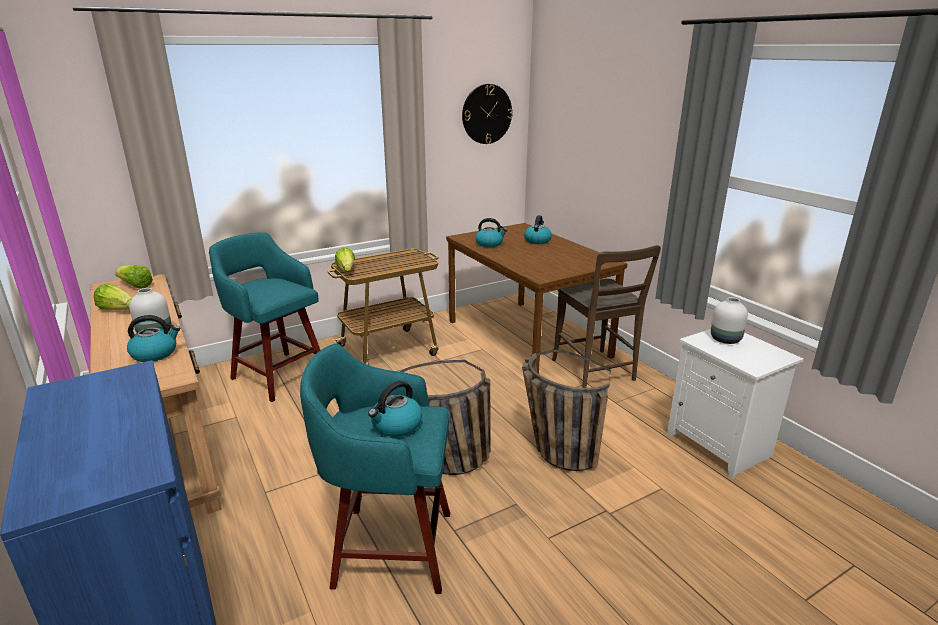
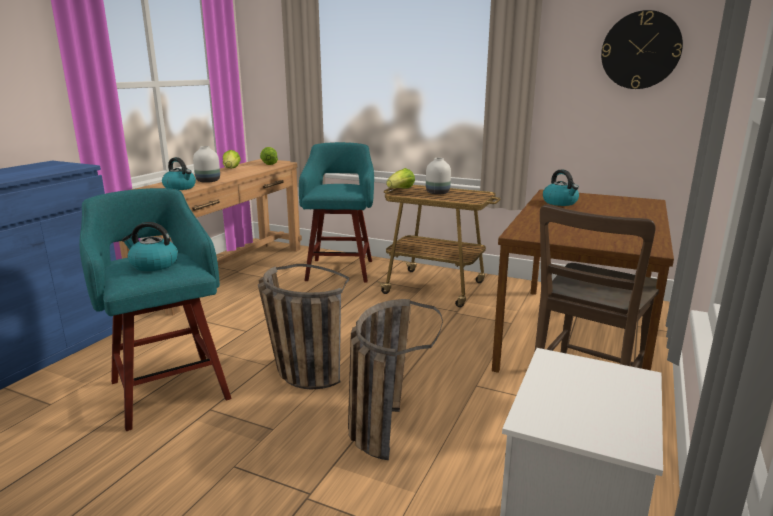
camera: 55 degrees right, 5 degrees down
kettle [524,215,552,244] -> none
white vase [711,297,748,344] -> white vase moved to [426,158,451,195]

